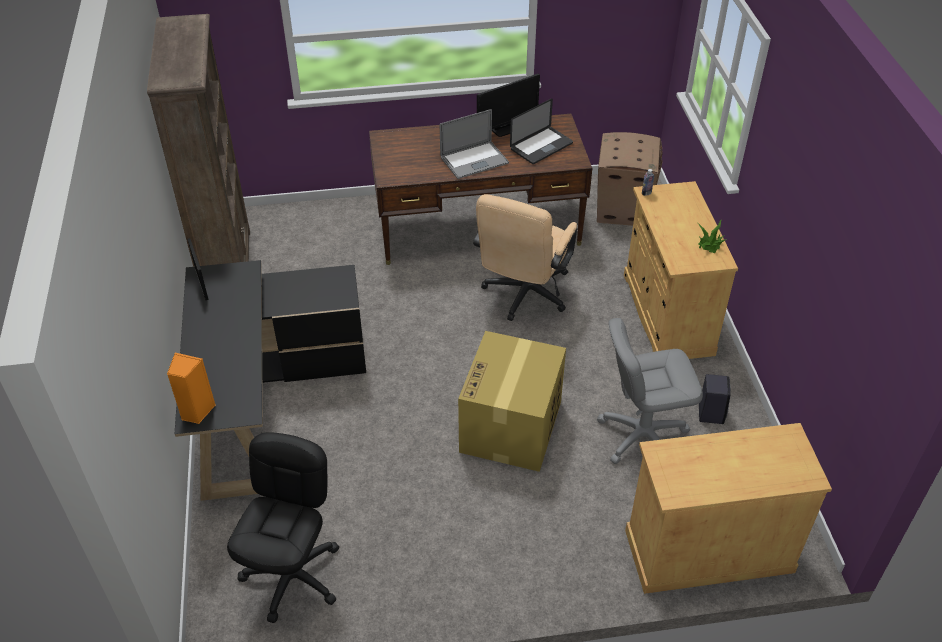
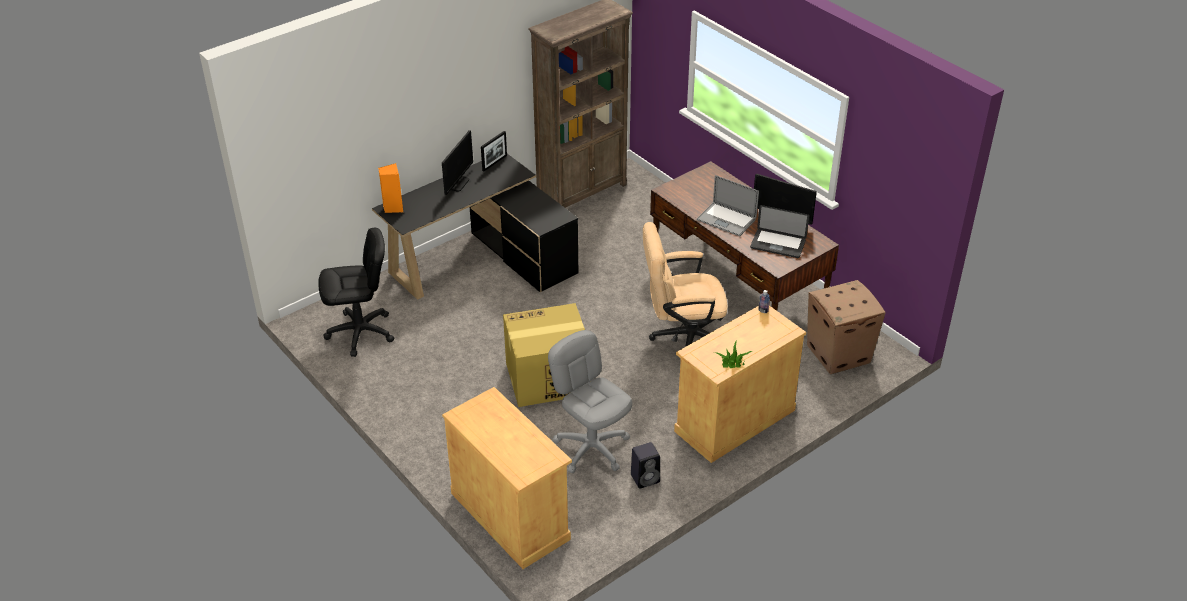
camera: 60 degrees right, 5 degrees down
none -> monitor [442,130,473,195]

